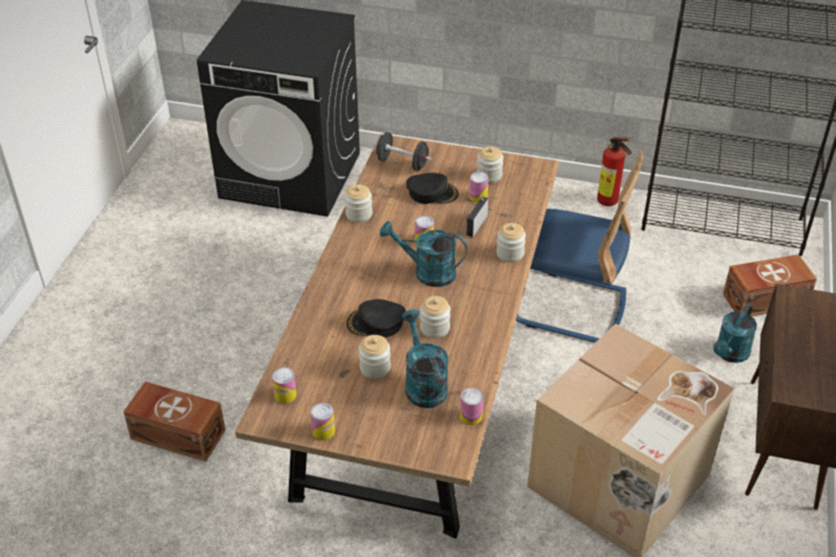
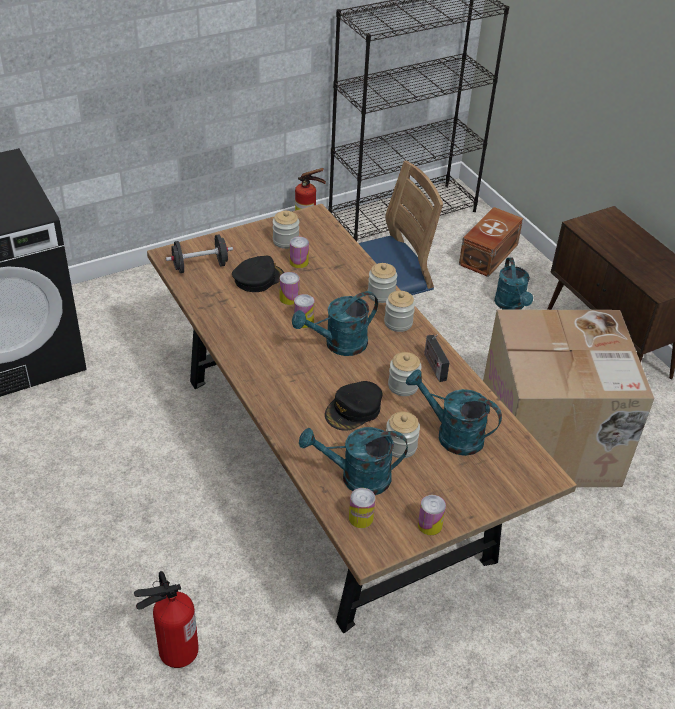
camera: 45 degrees left, 0 degrees up
brown storage box [123,382,225,462] -> fire extinguisher [134,571,199,668]
jar [345,184,372,223] -> jar moved to [384,291,415,332]
can [460,388,484,425] -> can moved to [280,272,300,305]
radio [467,195,488,237] -> radio moved to [424,334,450,382]
none -> turquoise watering can [299,427,408,495]

